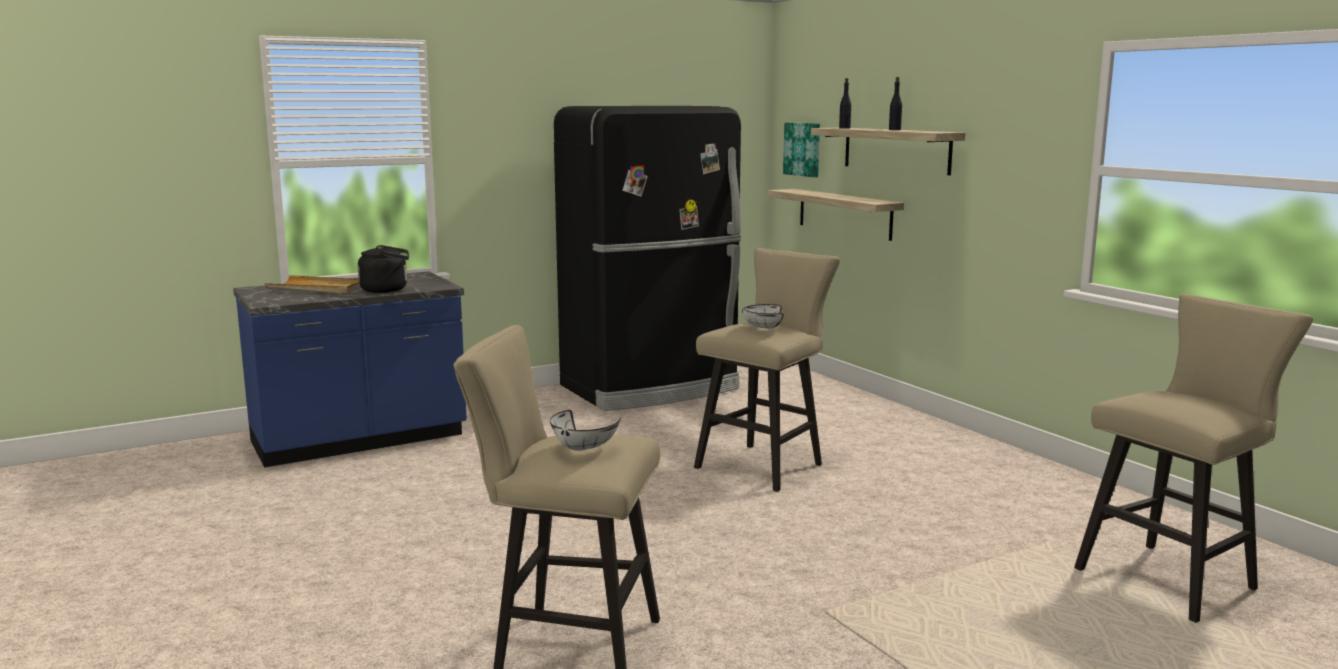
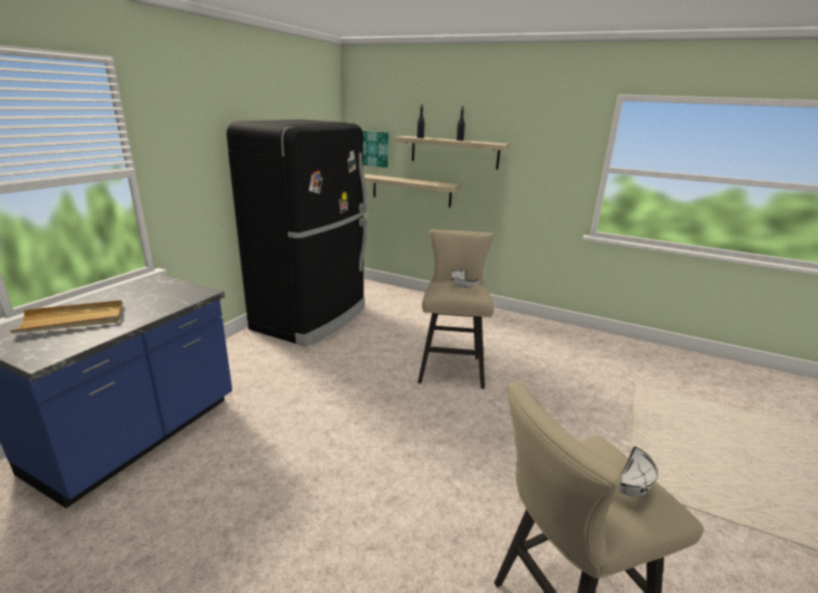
camera: 35 degrees left, 10 degrees up
black kettle [358,245,409,293] -> none
beige stool [1074,294,1313,623] -> none

